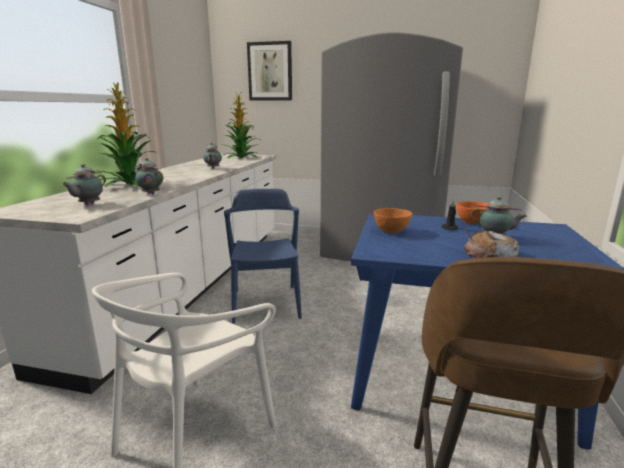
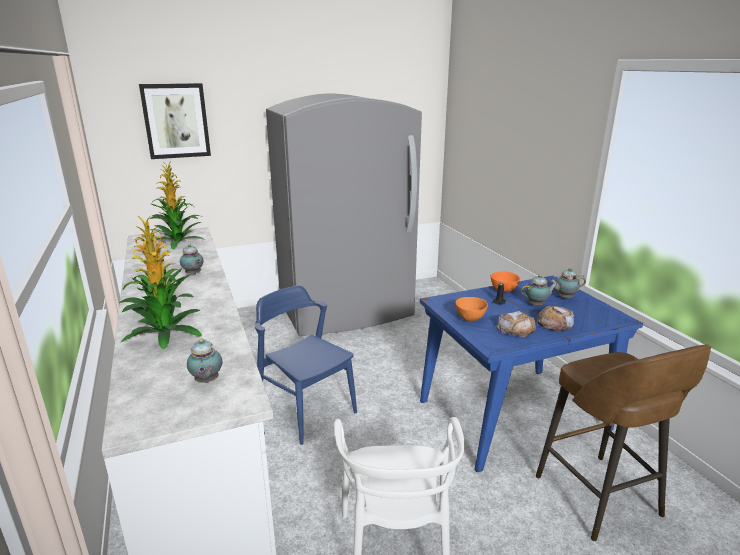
camera: 35 degrees left, 5 degrees up
teapot [133,158,163,194] -> teapot moved to [549,268,586,298]
none -> bread [496,311,536,337]

